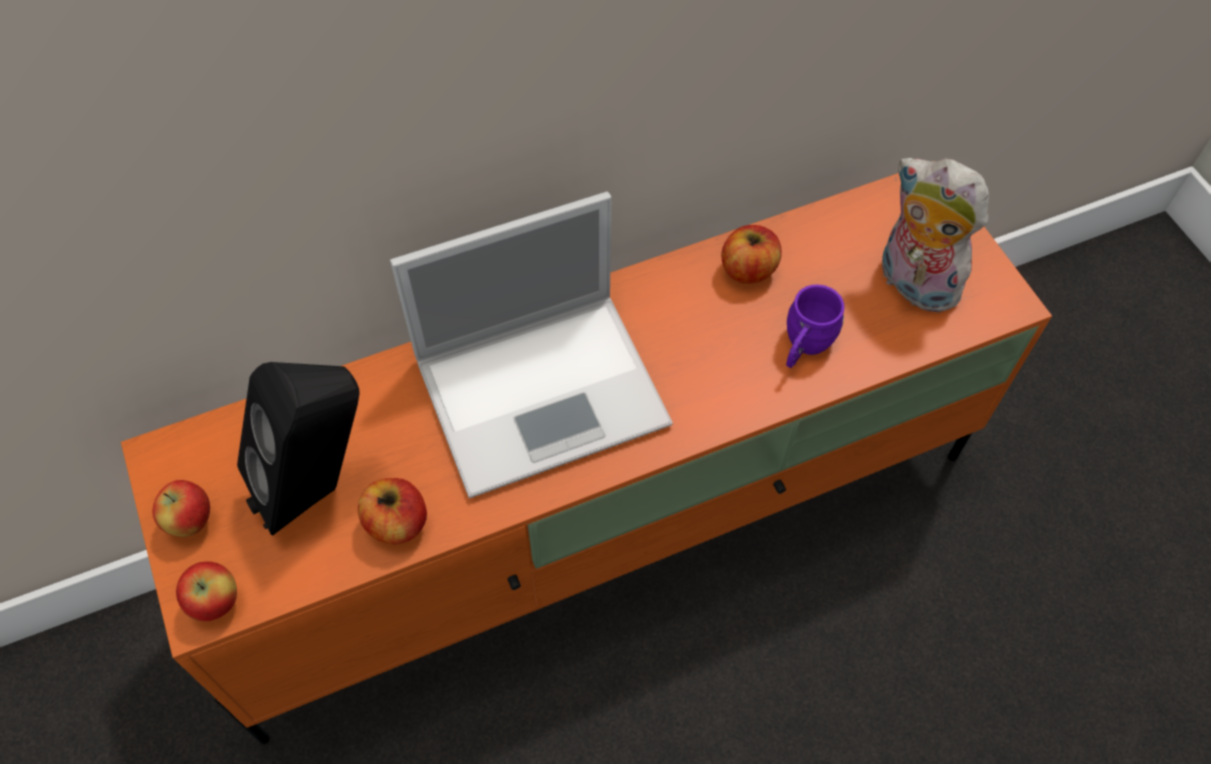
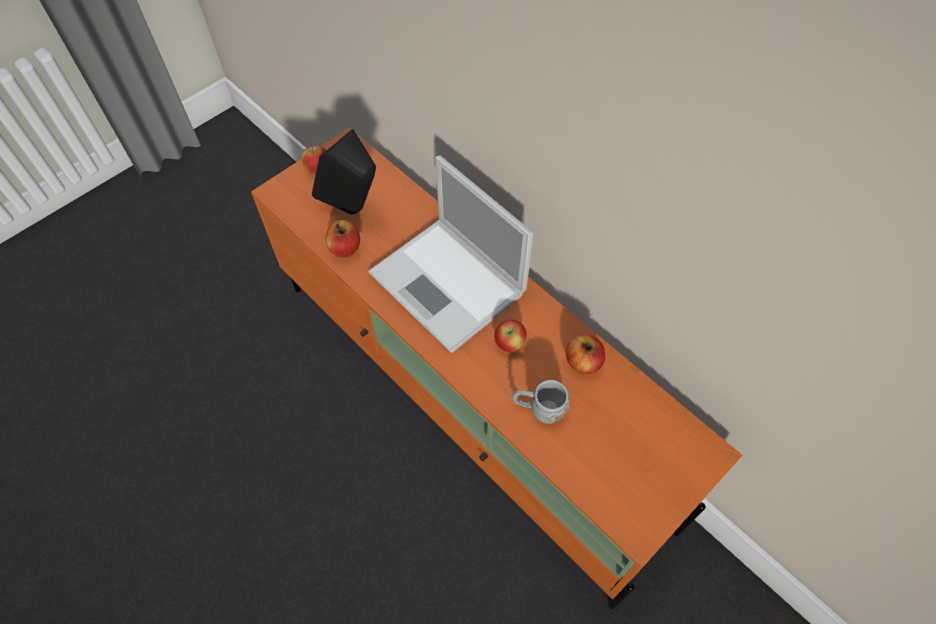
camera: 70 degrees right, 0 degrees up
apple [176,561,237,622] -> apple moved to [494,319,527,352]
purple mug [786,284,844,368] -> grey mug [513,380,570,424]
plush toy [882,158,989,313] -> none

